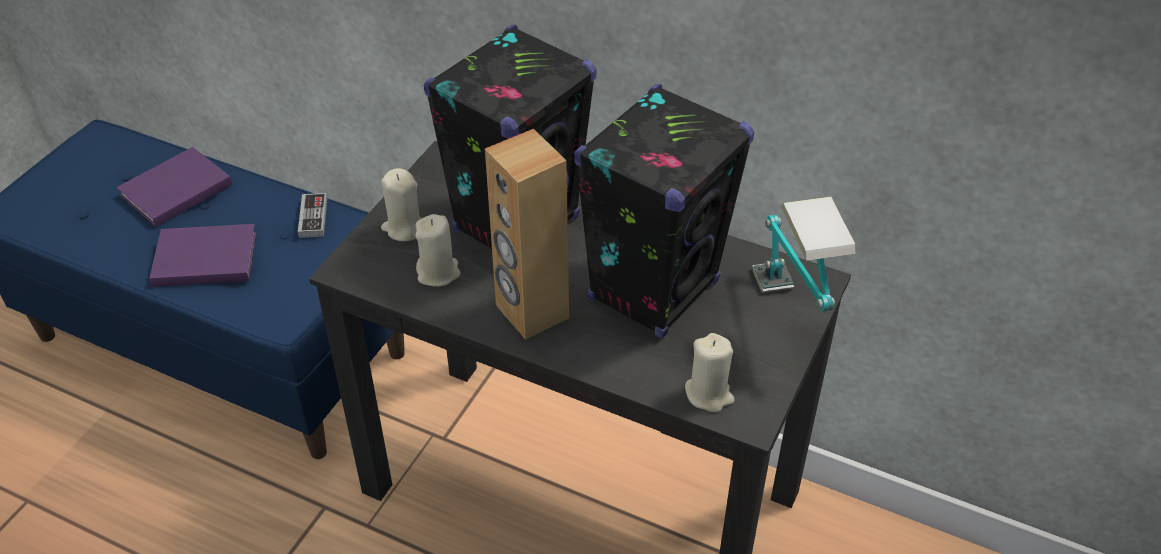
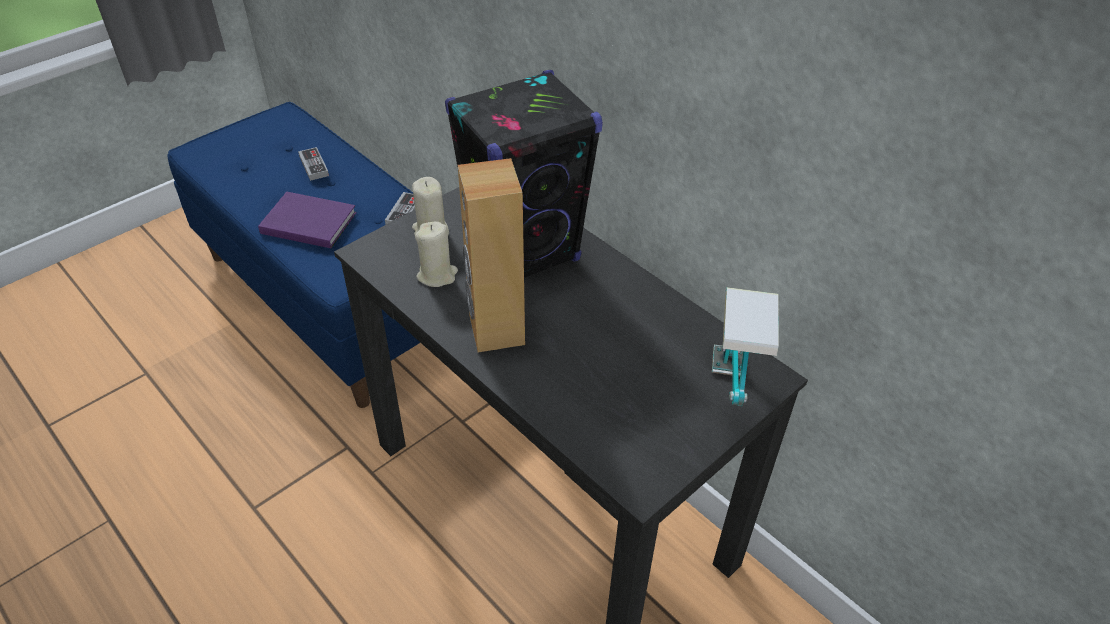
camera: 20 degrees right, 0 degrees up
purple book [116,147,232,227] -> game controller [298,147,329,181]
black speaker [574,84,754,338] -> none
beige candle [685,333,735,413] -> none

